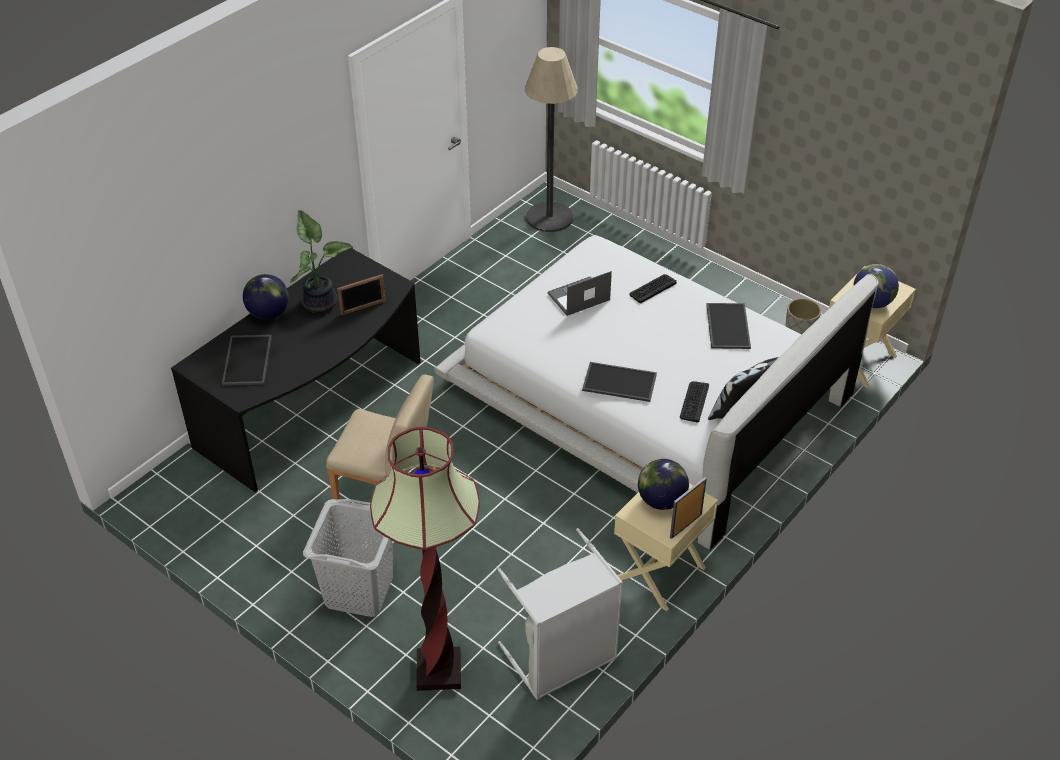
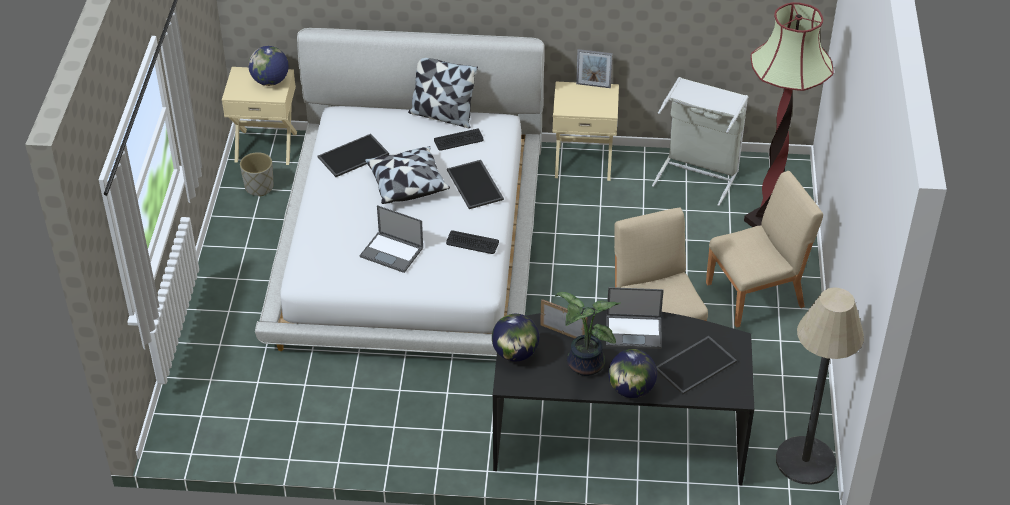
camera: 125 degrees left, 0 degrees up
grey laundry basket [303,499,393,617] -> beige chair [706,171,823,328]
floor lamp [525,47,578,232] -> floor lamp moved to [776,287,864,485]
keyboard [629,274,677,303] -> keyboard moved to [446,230,499,254]
globe [638,459,689,510] -> globe moved to [492,314,539,361]
none -> pillow [365,146,450,204]
none -> laptop [606,287,664,349]

